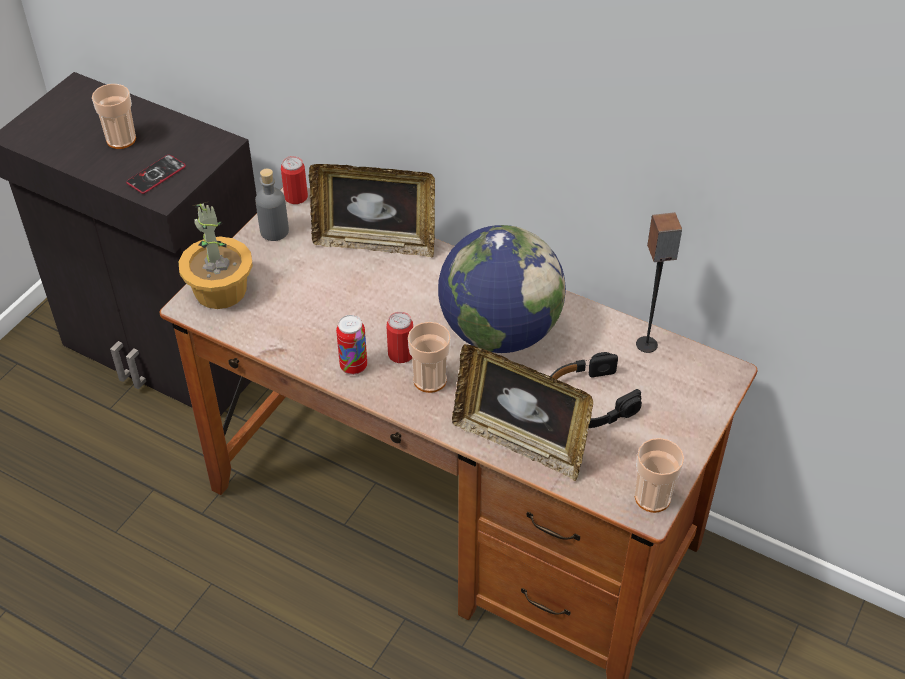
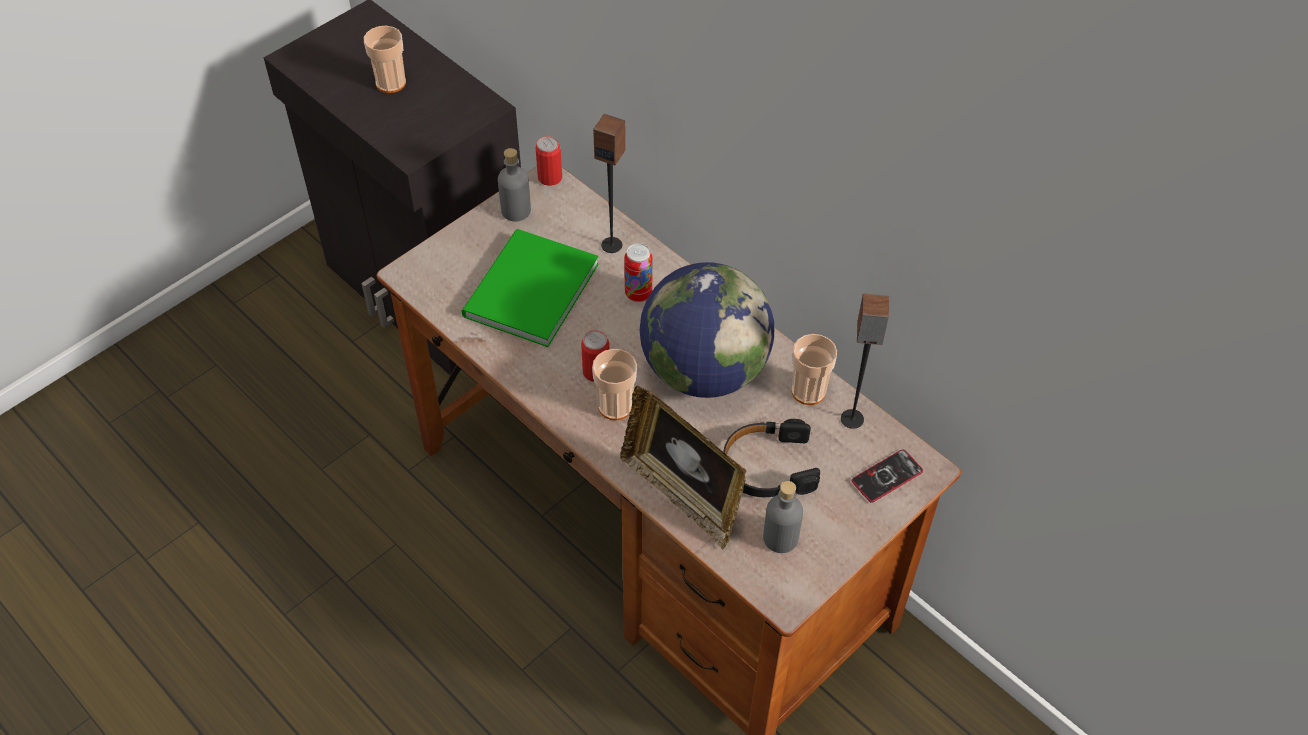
camera: 15 degrees right, 5 degrees up
phone [126,155,186,194] -> phone moved to [852,449,923,502]
potted plant [179,201,253,309] -> none
picture frame [309,164,435,258] -> speaker [593,114,626,253]
can [336,315,367,375] -> can moved to [624,243,653,302]
cup [635,438,684,513] -> cup moved to [792,334,837,405]
none -> green book [462,229,599,347]
none -> grey bottle [763,481,803,553]

